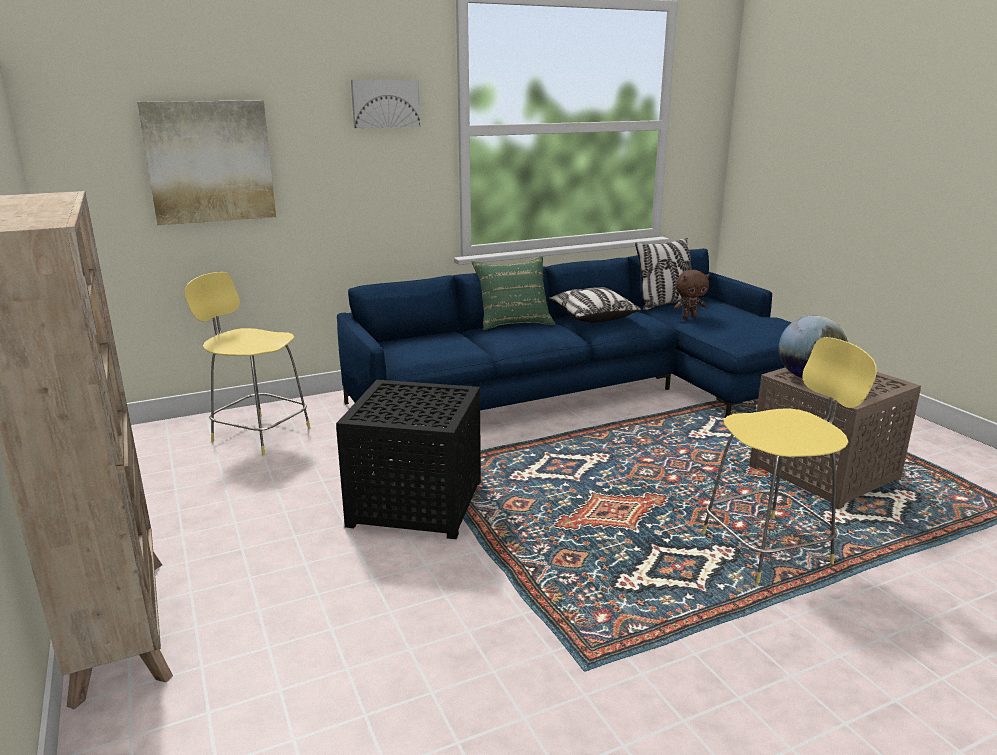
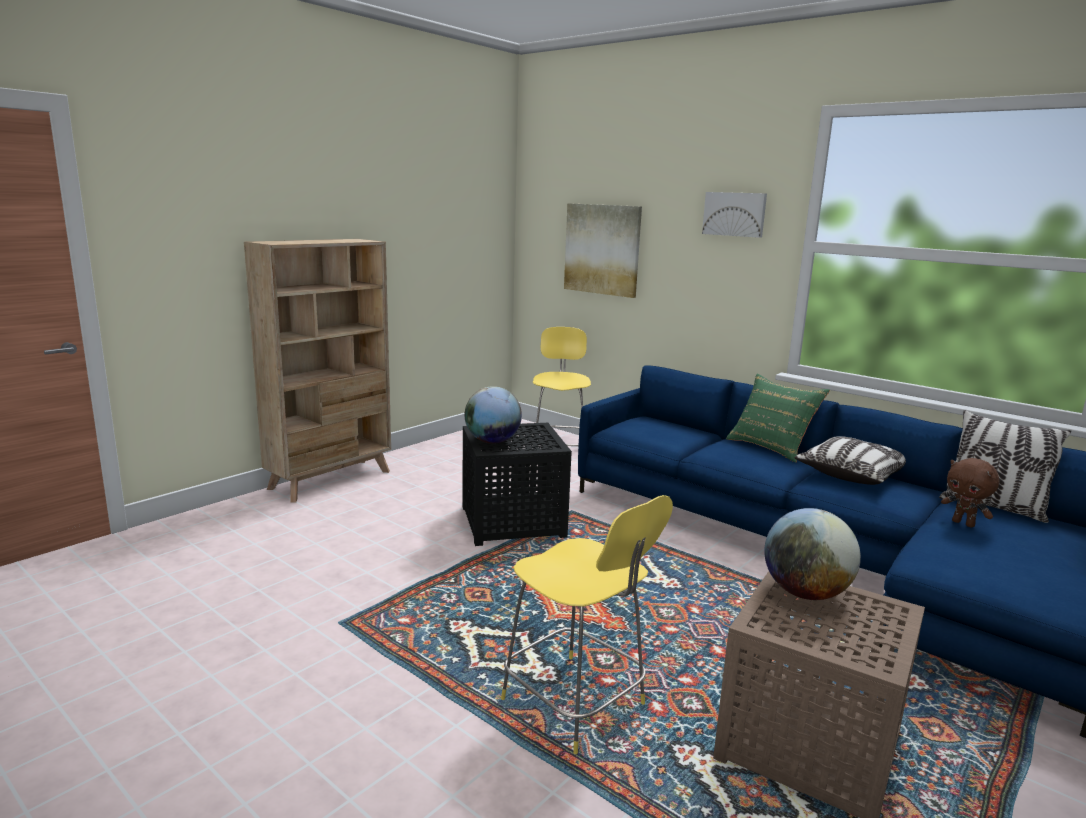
camera: 65 degrees right, 5 degrees down
none -> globe [465,386,522,444]

